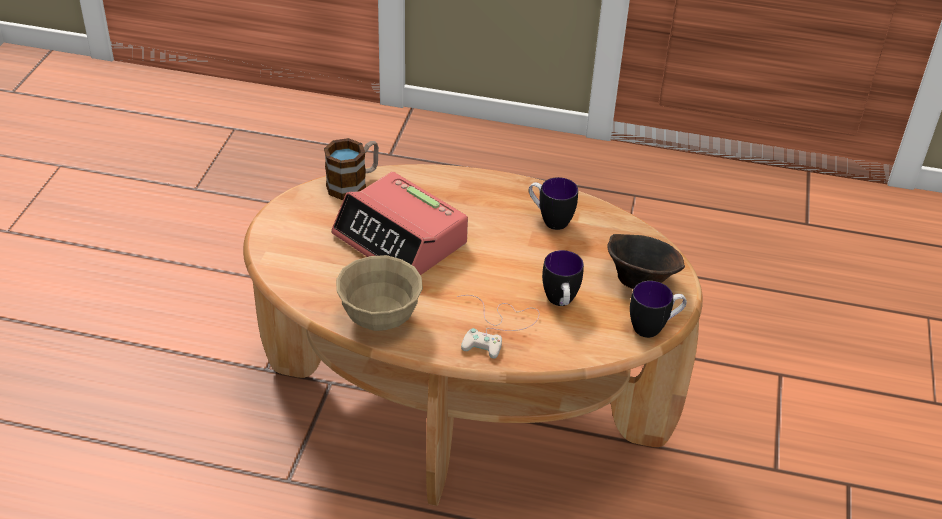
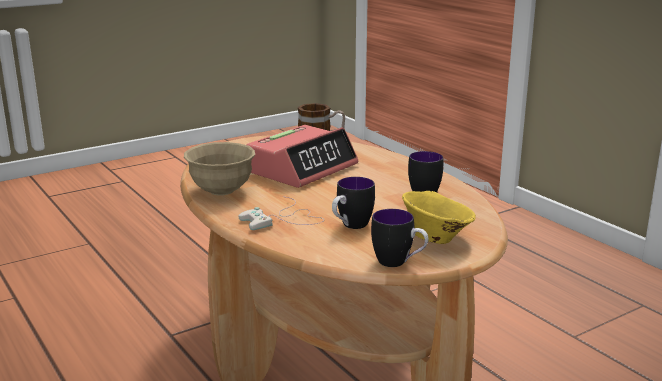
camera: 45 degrees right, 20 degrees down
alarm clock [331,172,468,275] -> alarm clock turned 135 degrees counterclockwise [246,125,358,188]
brown bowl [607,234,685,289] -> yellow bowl [402,191,476,244]

